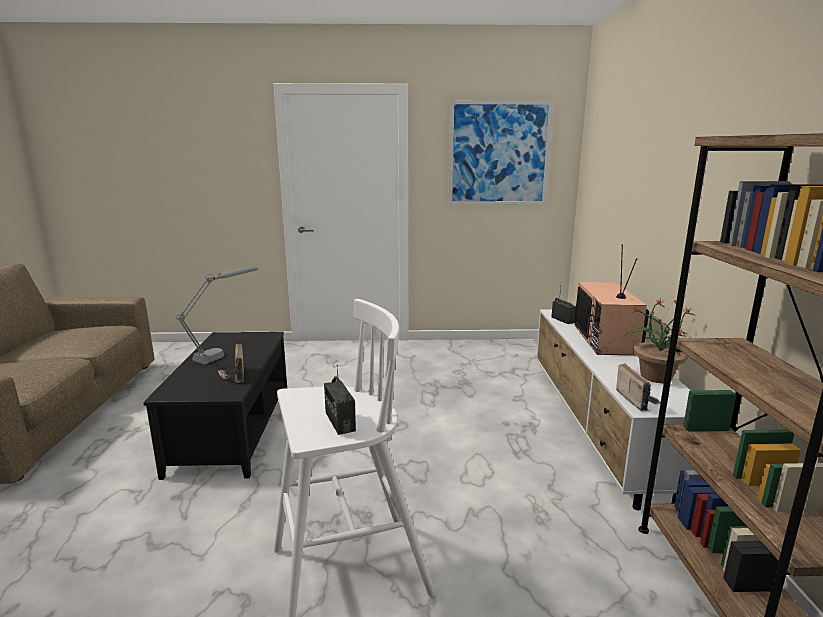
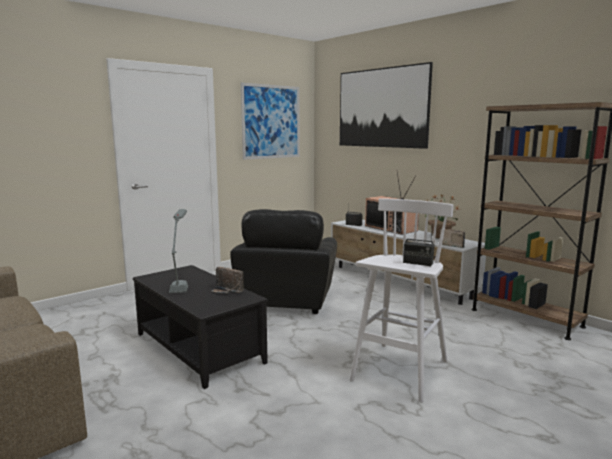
camera: 40 degrees left, 5 degrees down
none -> black armchair [230,209,337,314]
none -> picture [340,62,433,149]

